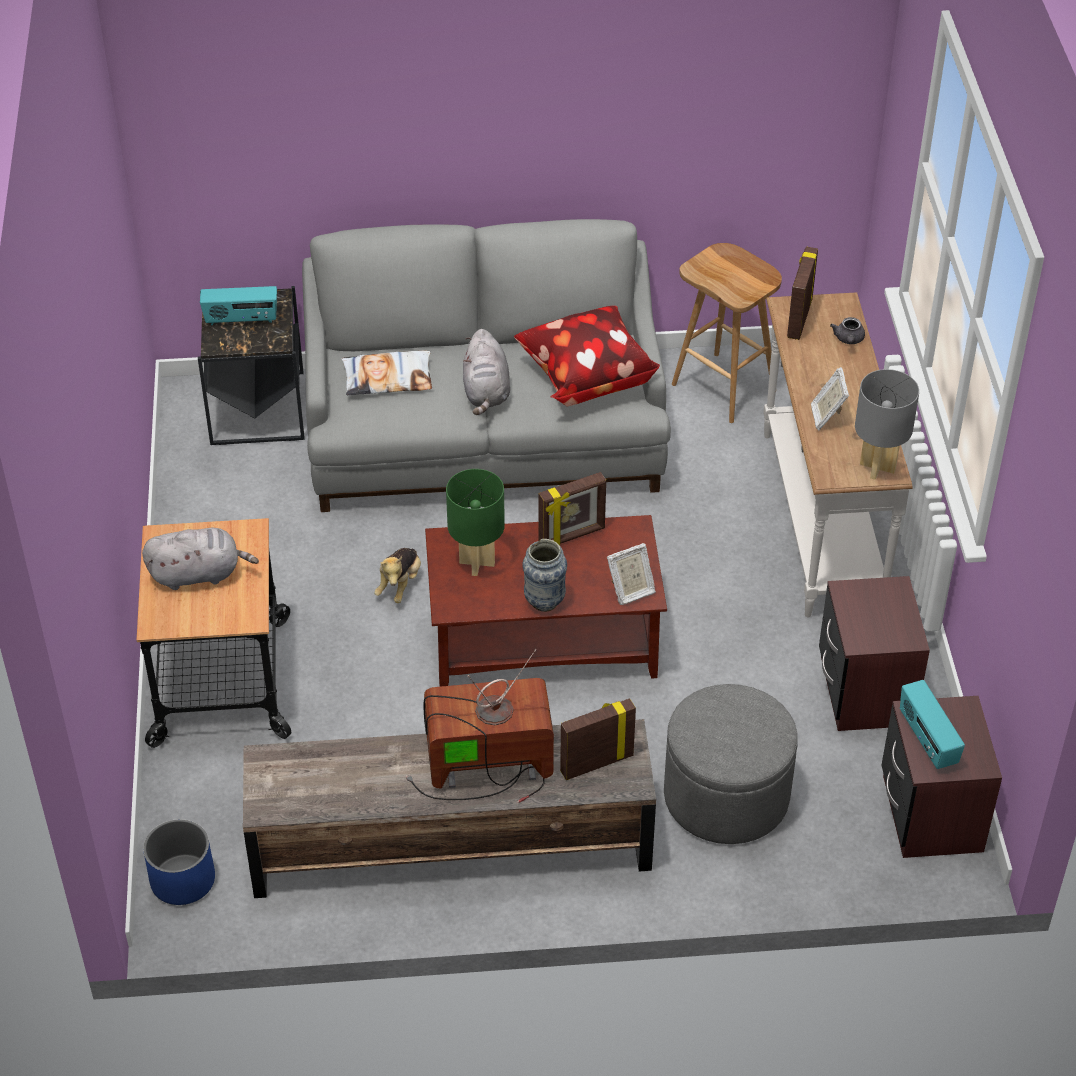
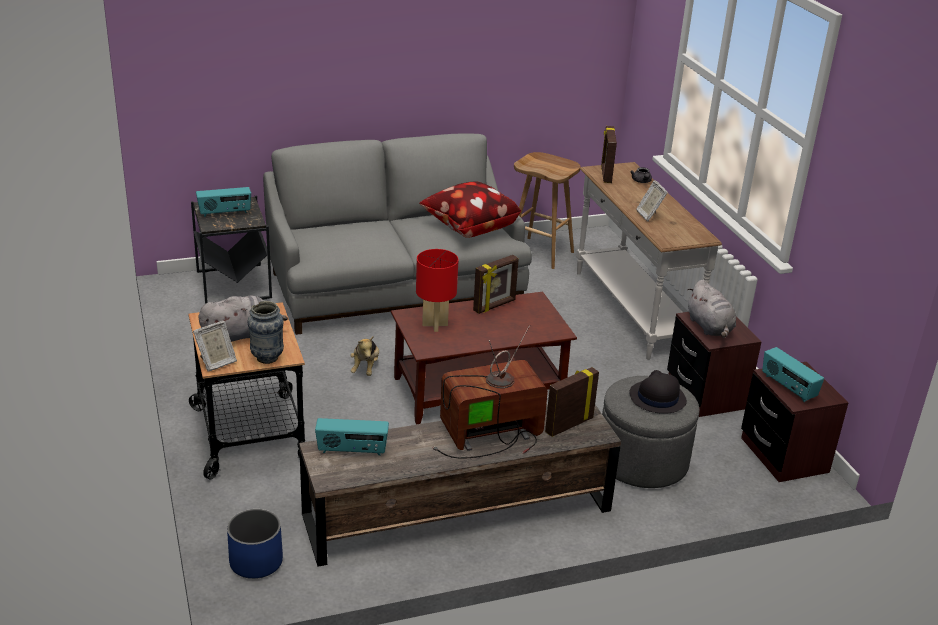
camera: 15 degrees left, 15 degrees down
pillow [342,351,432,395] -> none
green table lamp [446,469,505,576] -> red table lamp [416,249,459,332]
grey plush toy [463,329,510,415] -> grey plush toy moved to [687,280,736,338]
vase [522,539,567,612] -> vase moved to [247,301,284,364]
picture frame [607,543,656,605] -> picture frame moved to [193,321,237,372]
grey table lamp [855,369,919,479] -> none
none -> radio [315,418,389,456]
none -> black hat [629,370,687,414]

